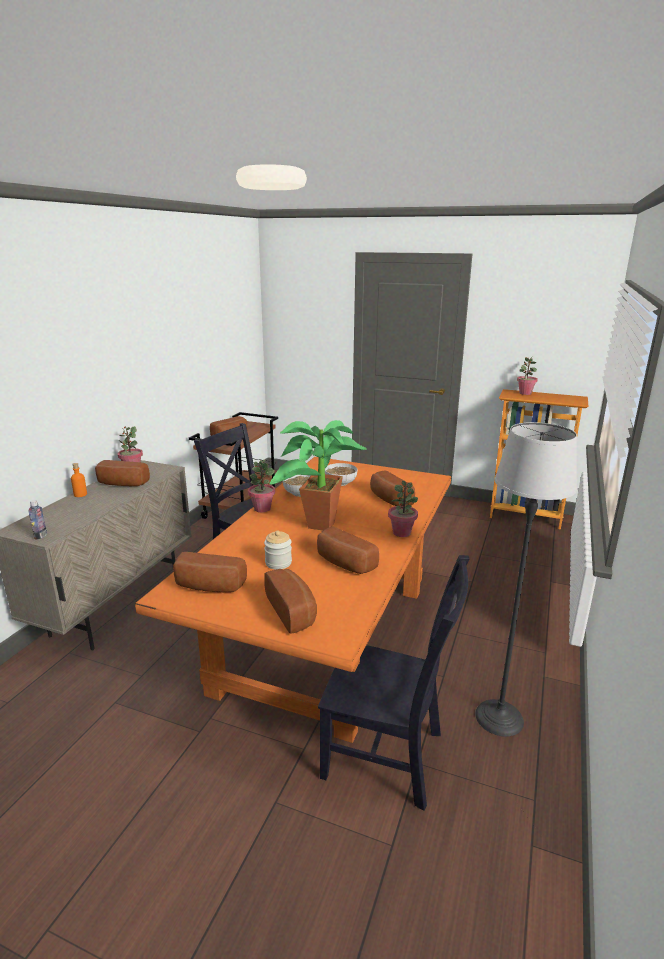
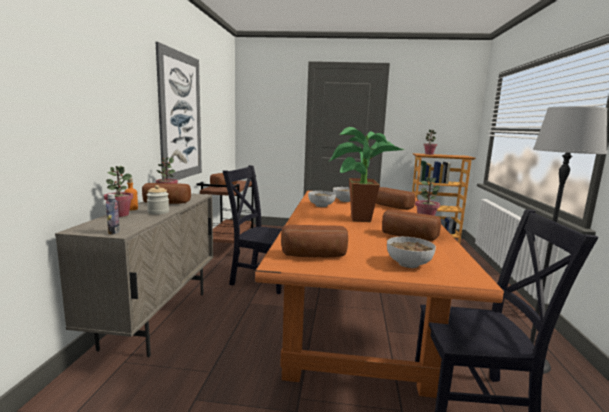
camera: 15 degrees left, 10 degrees down
potted plant [248,460,275,512] -> potted plant moved to [104,166,133,217]
jar [264,531,292,570] -> jar moved to [146,185,169,215]
bread [264,569,317,634] -> bowl [387,237,436,268]
none -> picture [156,42,202,180]

